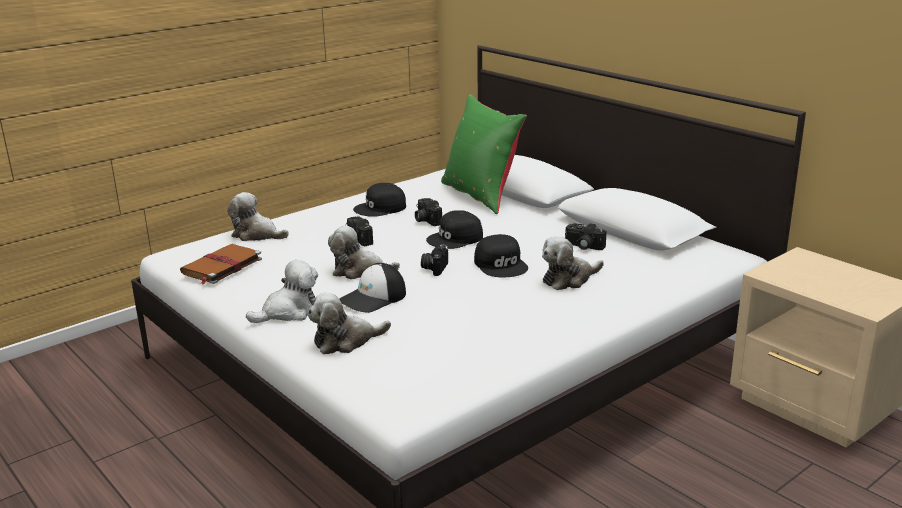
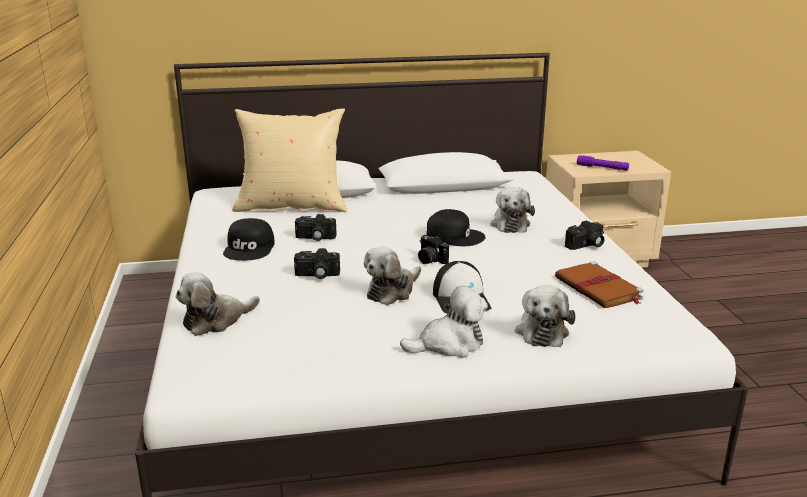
camera: 60 degrees left, 0 degrees up
brown book [180,244,262,285] -> brown book moved to [555,261,644,308]
plush toy [246,260,318,323] -> plush toy turned 75 degrees clockwise [400,286,488,358]
black cap [426,210,483,249] -> none
green pillow [441,94,527,214] -> beige pillow [232,108,347,212]
camera [565,223,606,250] -> camera moved to [565,220,604,250]
none -> purple flashlight [577,155,629,171]

